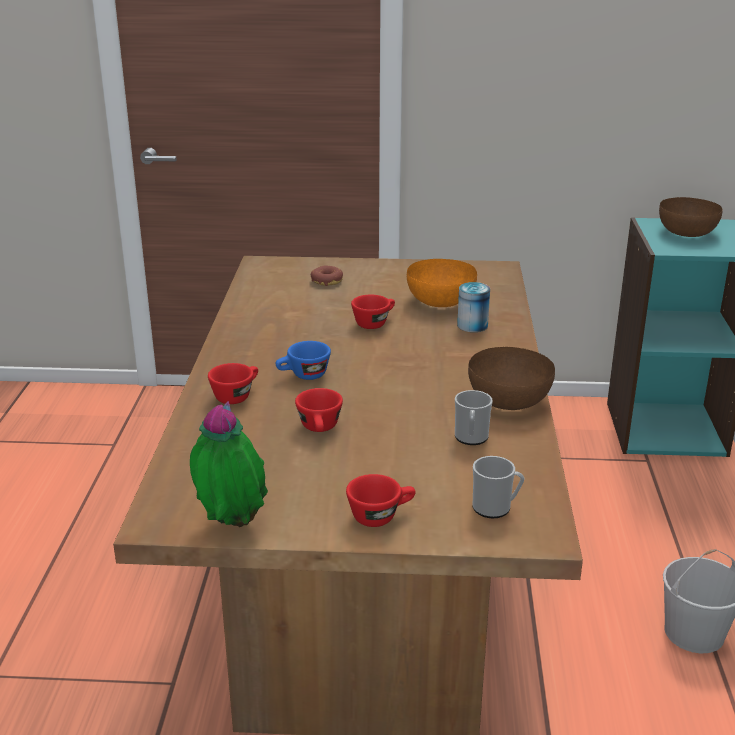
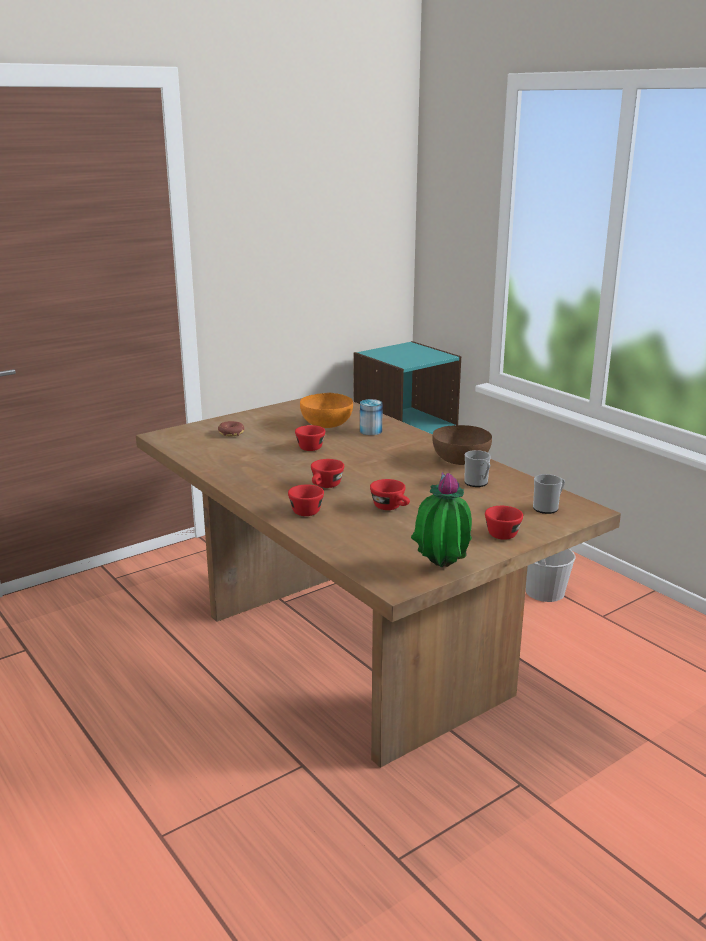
camera: 40 degrees left, 5 degrees down
blue cup [276,341,331,380] -> red cup [311,459,344,488]
brown bowl [659,197,722,237] -> none

